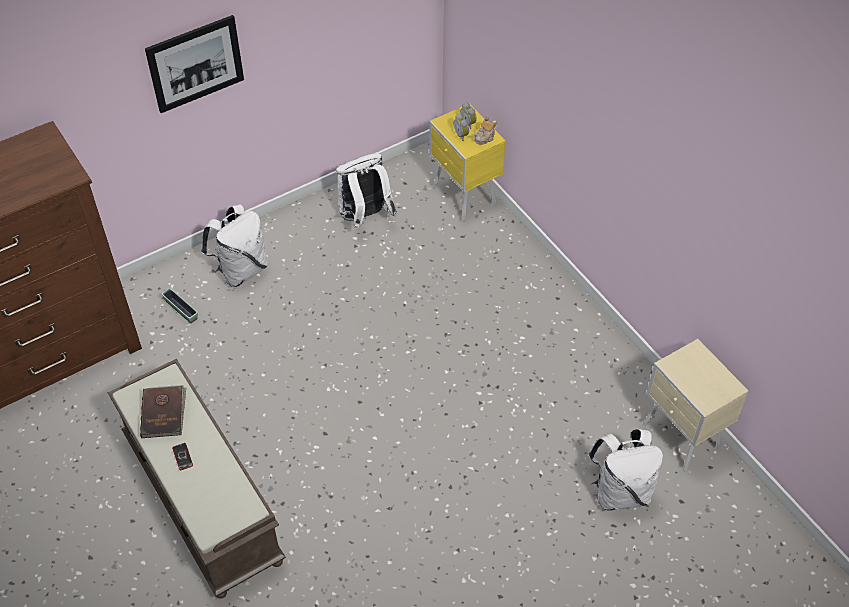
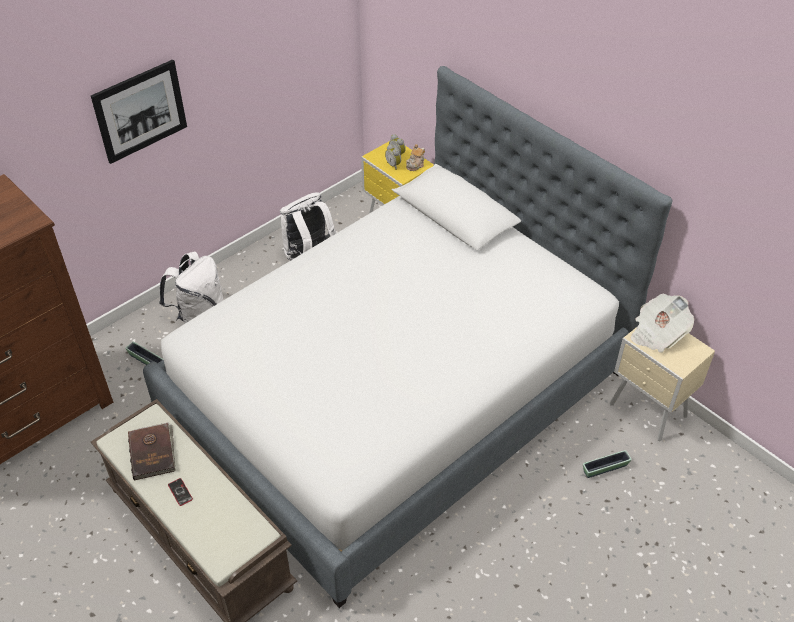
camera: 10 degrees left, 5 degrees down
white backpack [588,429,663,511] -> planter [583,450,632,478]
none -> bed [143,66,672,608]
none -> newspaper [631,294,694,353]

